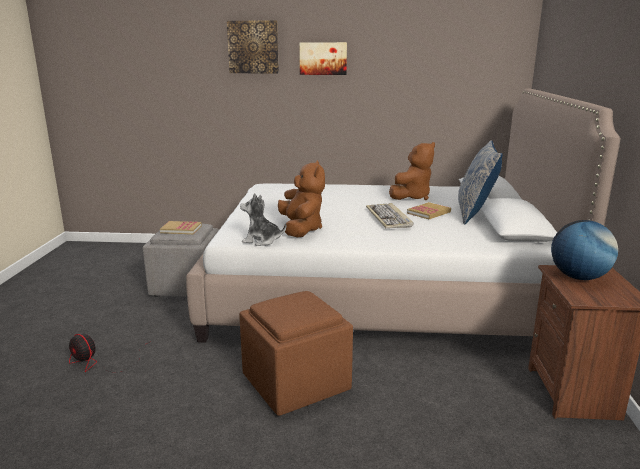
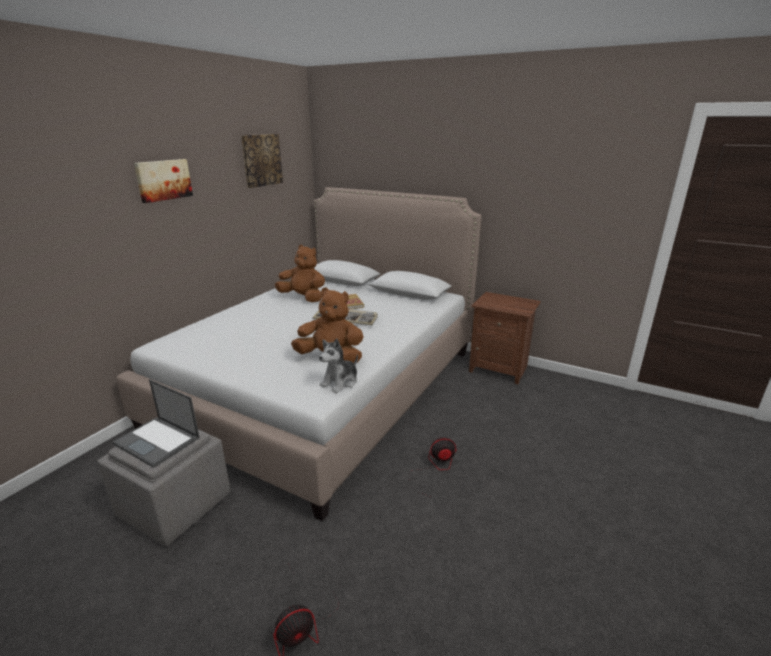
camera: 65 degrees left, 5 degrees up
book [160,221,202,234] -> laptop [112,380,200,468]
picture [227,21,279,73] -> picture moved to [241,134,283,188]
brown ottoman [239,291,353,416] -> fan [409,437,457,510]
brown plush toy [389,142,435,200] -> brown plush toy turned 45 degrees counterclockwise [275,245,325,302]
pillow [458,140,503,224] -> none
globe [551,220,618,280] -> none

